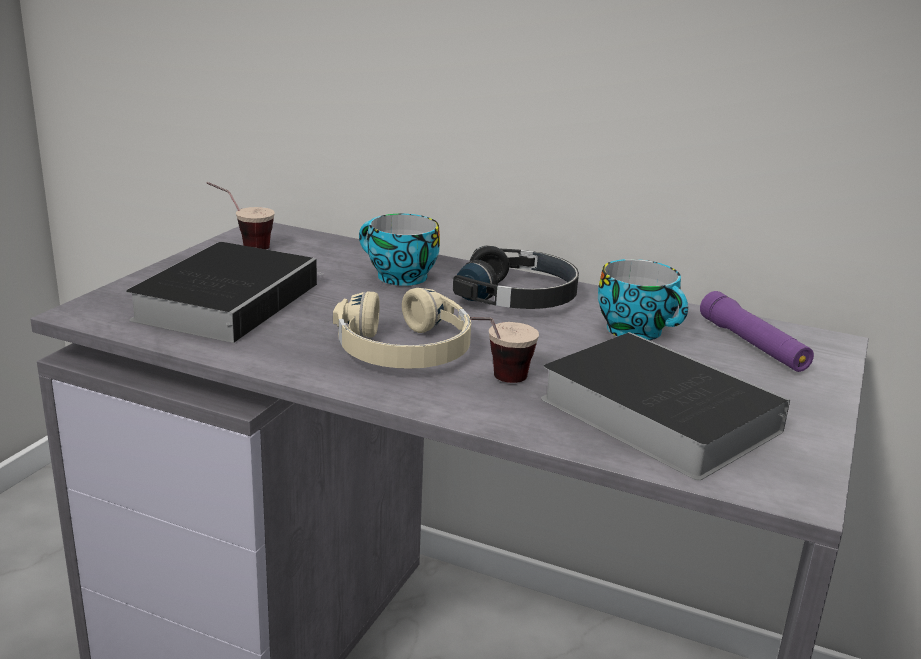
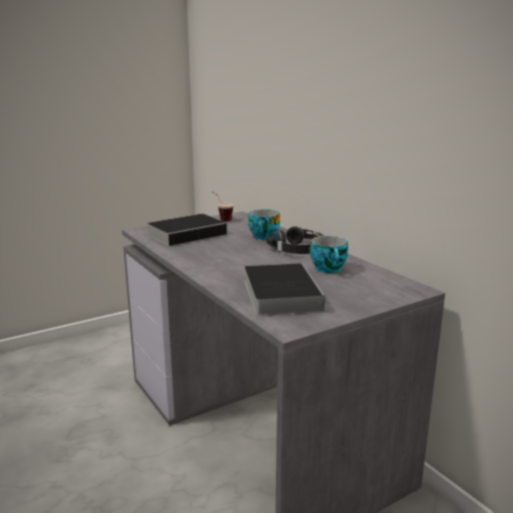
camera: 35 degrees right, 5 degrees down
beige headphones [333,288,471,369] -> none
cup [470,317,539,383] -> none
purple flashlight [700,291,814,372] -> none

